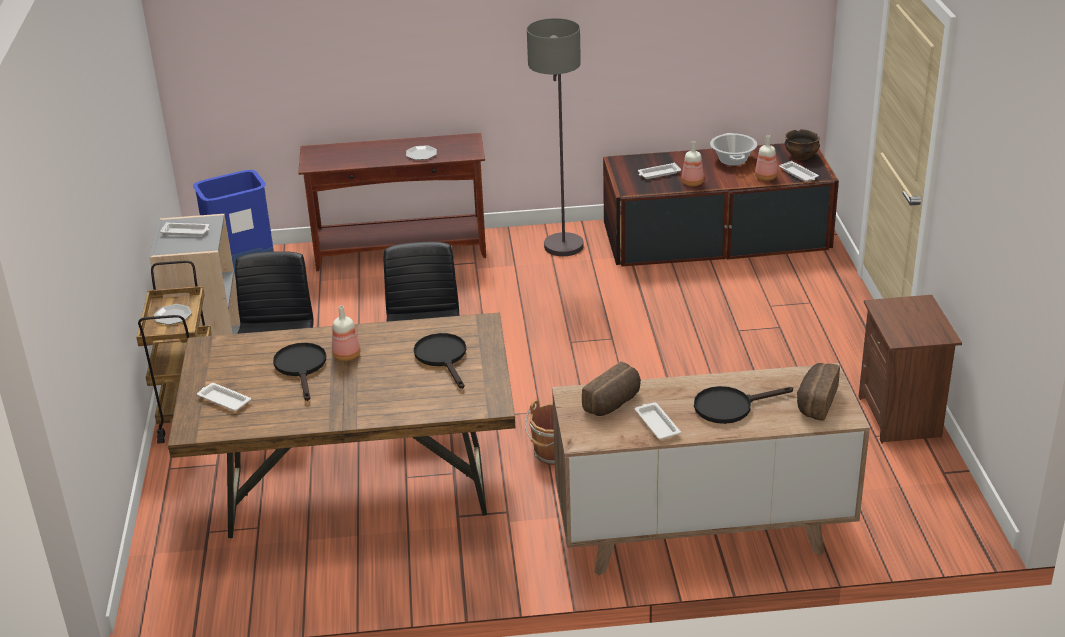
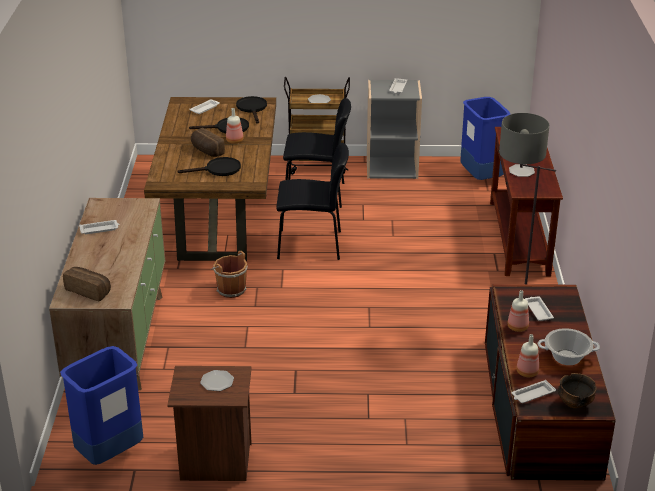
camera: 95 degrees right, 0 degrees up
bread [582,362,641,416] -> bread moved to [191,128,225,157]
black frying pan [694,386,793,424] -> black frying pan moved to [236,96,267,124]
none -> blue trash can [60,346,143,465]
none -> plate [200,370,234,391]

